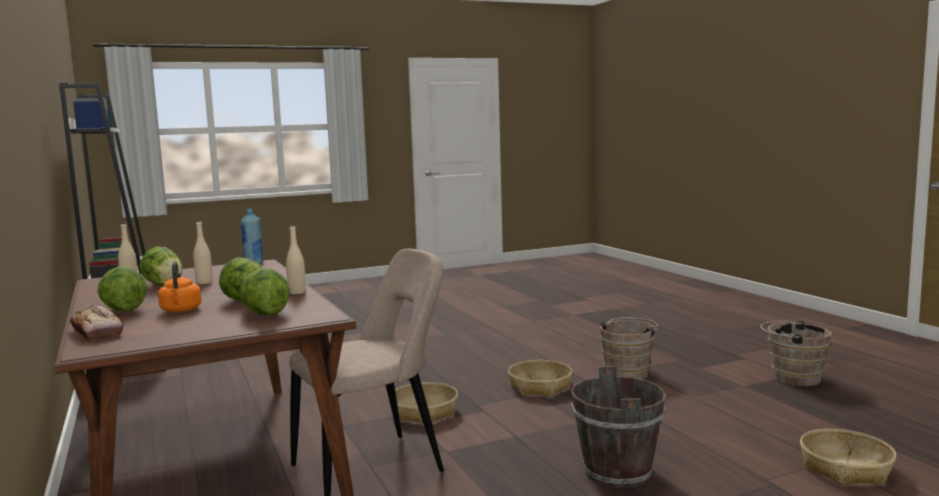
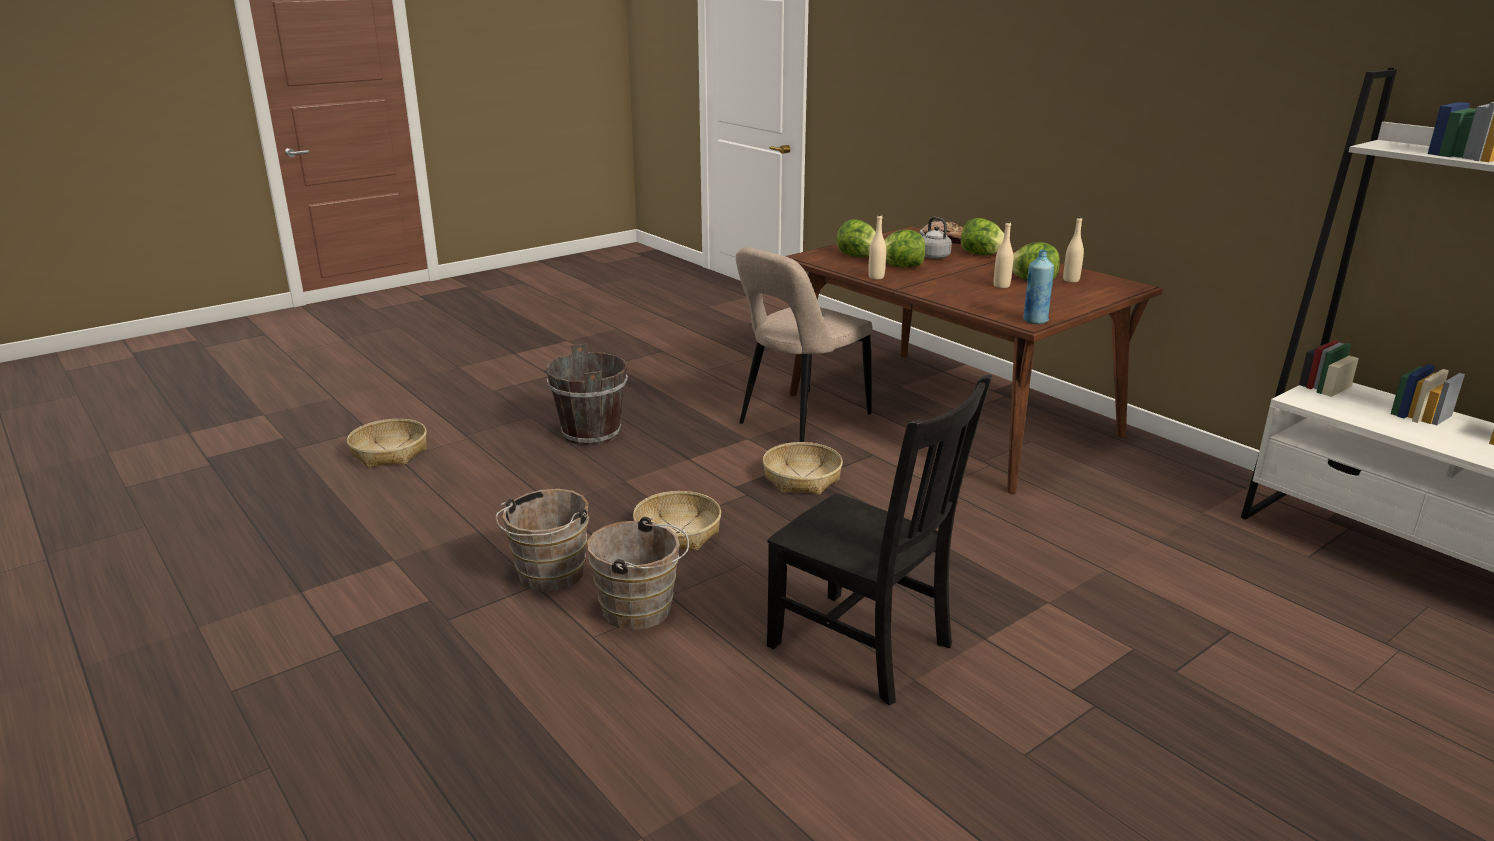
camera: 165 degrees right, 15 degrees up
orange kettle [158,261,202,313] -> grey kettle [919,217,952,259]
brown bucket [760,320,831,386] -> brown bucket moved to [587,517,689,630]
none -> black chair [767,375,992,705]

